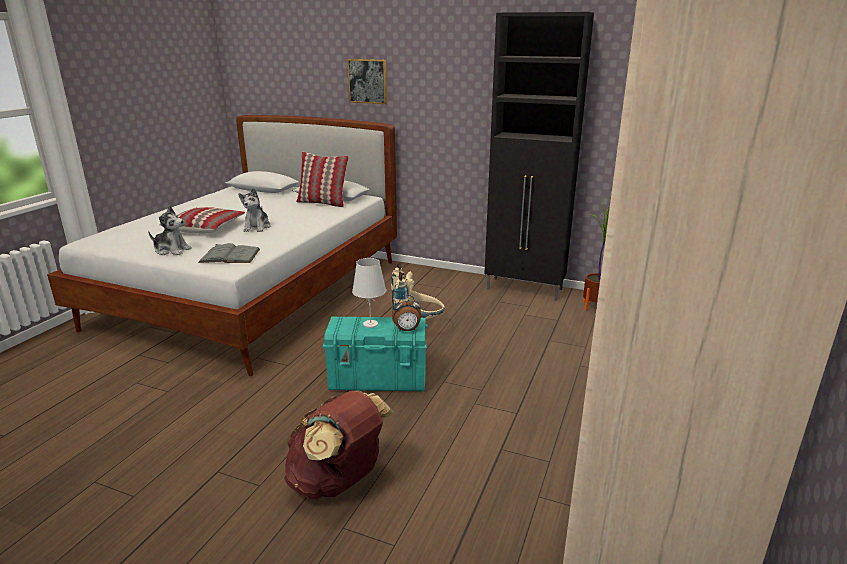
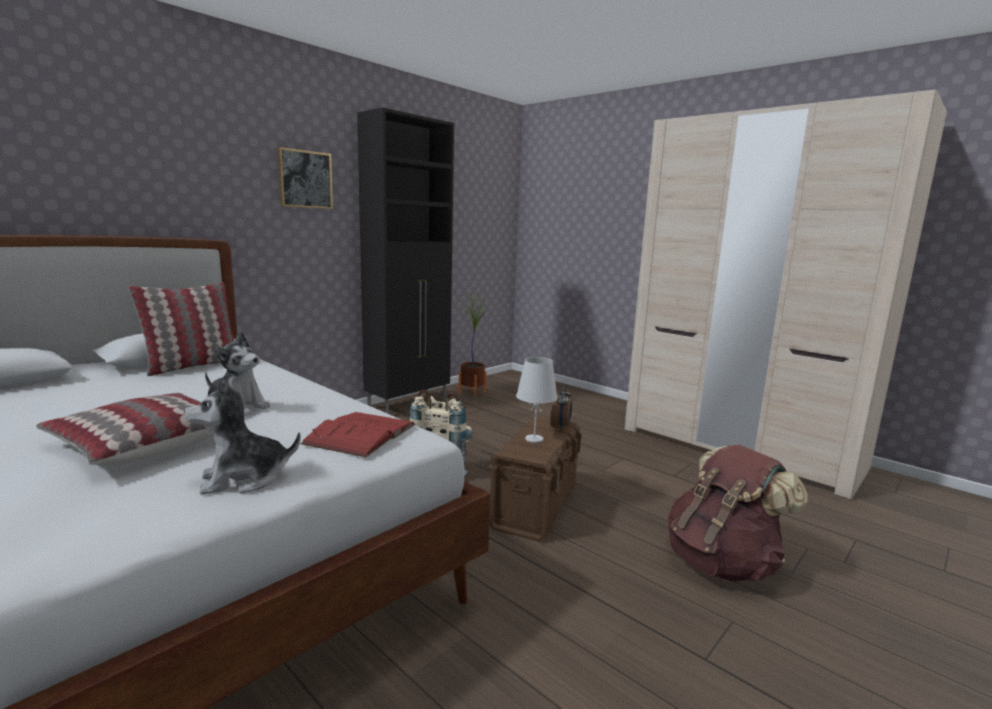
camera: 70 degrees left, 10 degrees down
plush toy [148,206,192,255] -> plush toy turned 150 degrees counterclockwise [184,380,301,495]
grey book [198,243,260,263] -> red book [300,412,415,457]
turquoise storage box [322,317,428,391] -> brown storage box [488,416,581,542]
picture [347,59,387,104] -> picture moved to [278,147,333,209]

